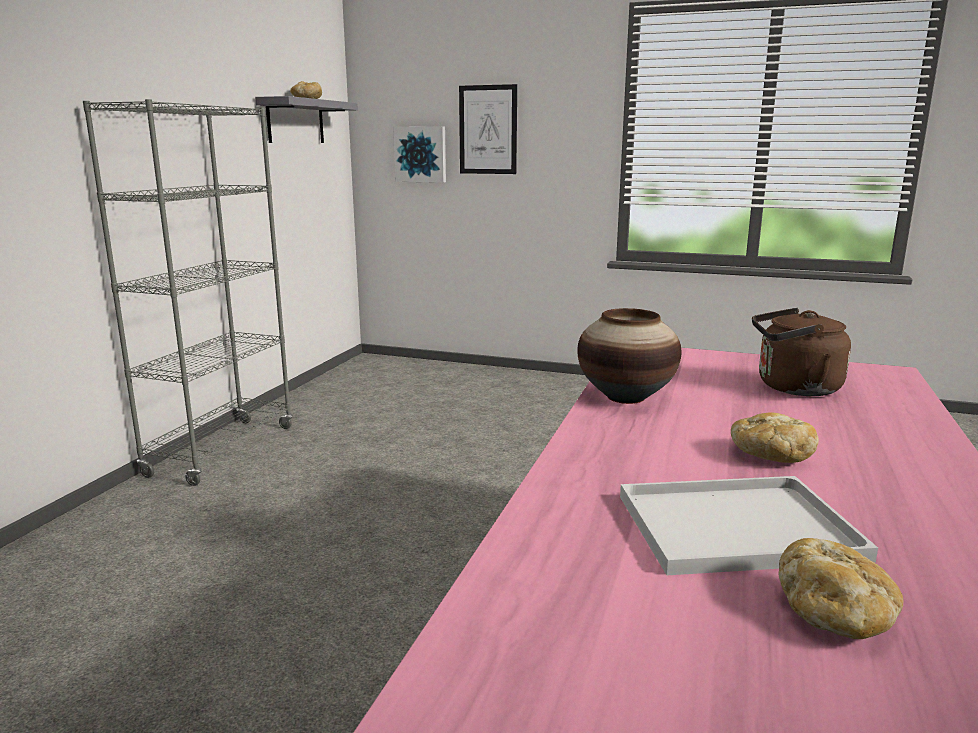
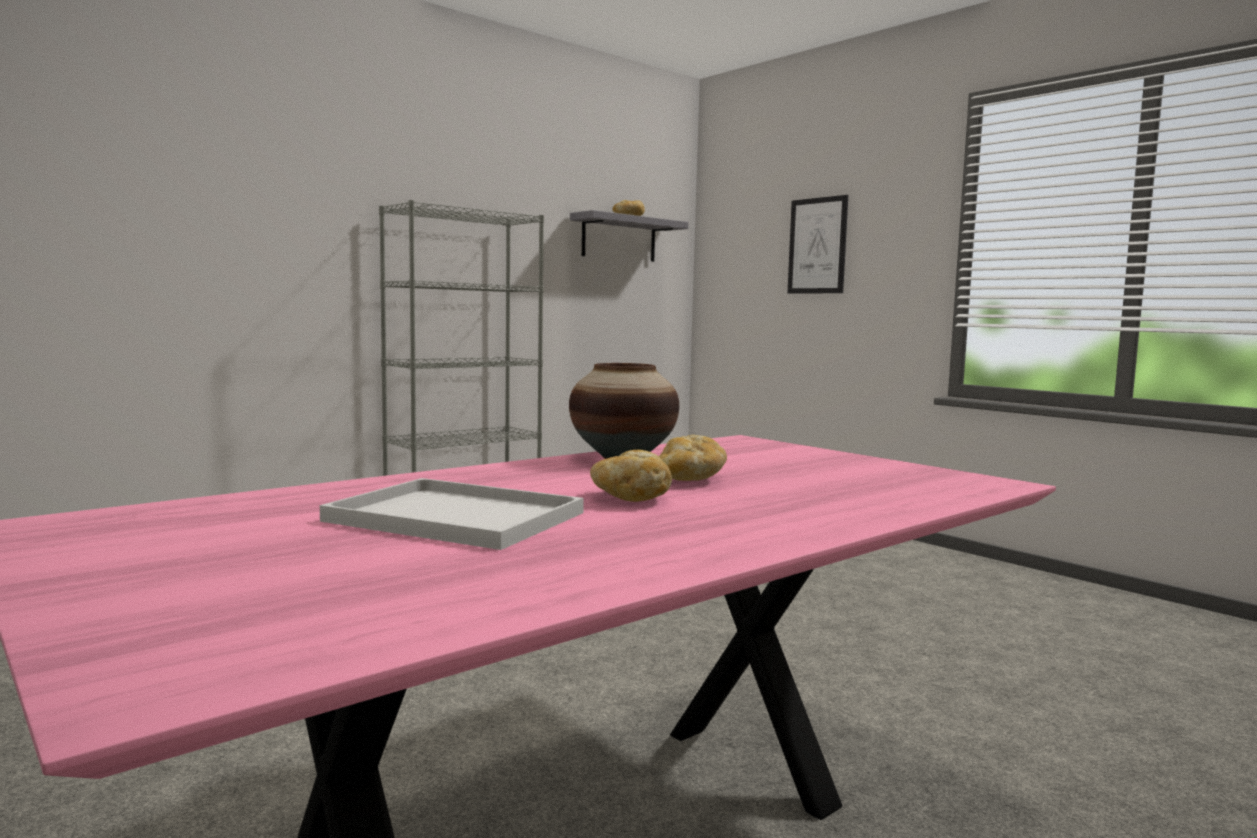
camera: 30 degrees right, 10 degrees down
picture [393,126,446,183] -> none
brown kettle [752,308,851,396] -> none
bread [778,538,903,639] -> bread moved to [659,435,727,481]

